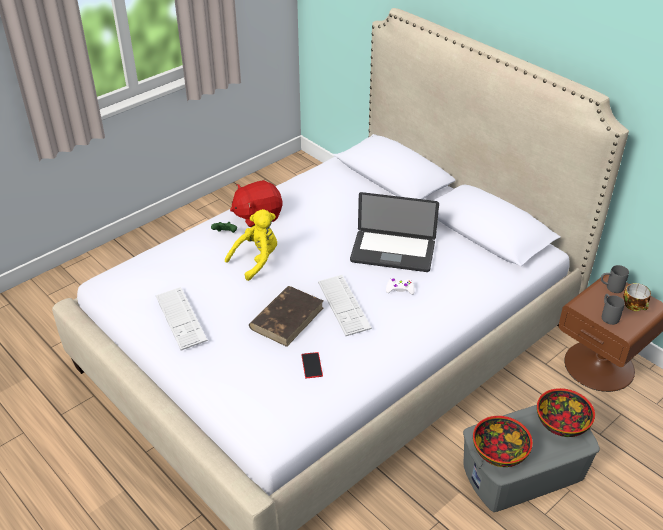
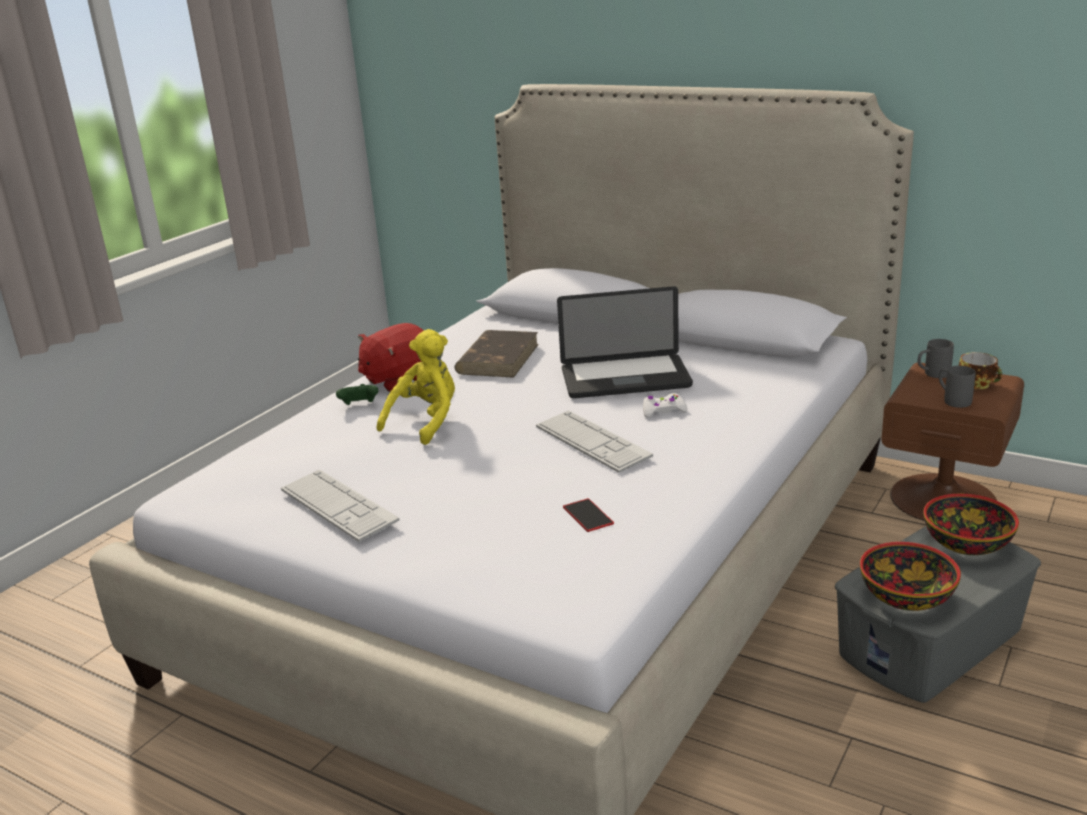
camera: 15 degrees left, 15 degrees down
brown book [249,286,323,347] -> brown book moved to [455,330,539,378]

